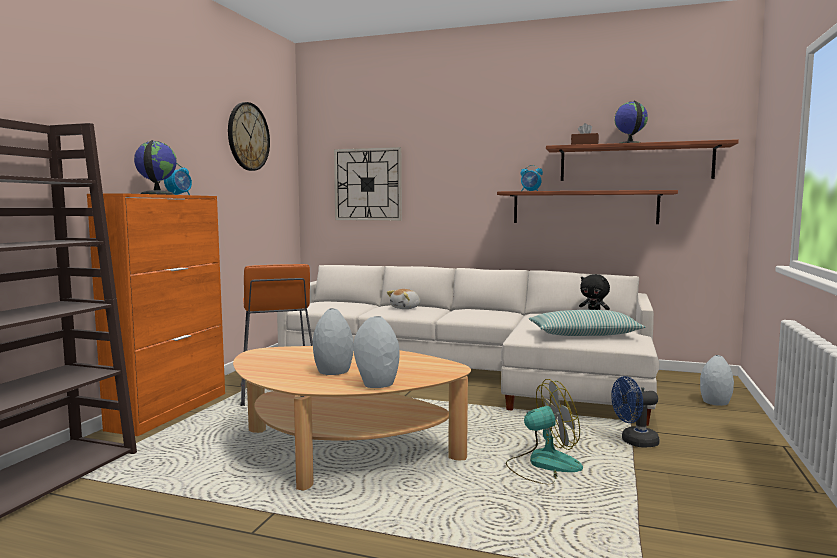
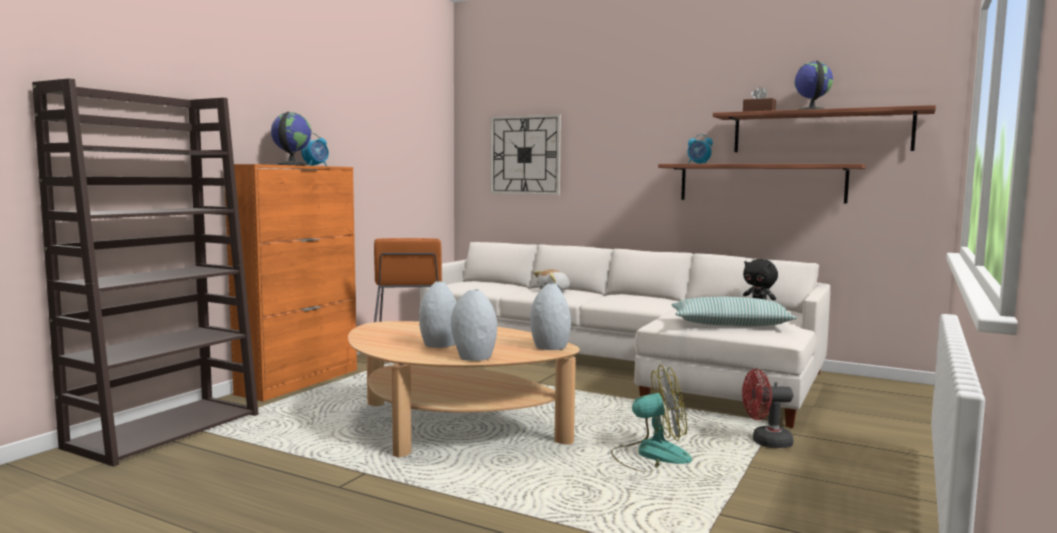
camera: 10 degrees right, 0 degrees up
wall clock [228,102,270,171] -> none
blue fan [611,376,660,448] -> red fan [742,369,794,448]
grey vase [700,355,734,406] -> grey vase moved to [530,283,571,350]

